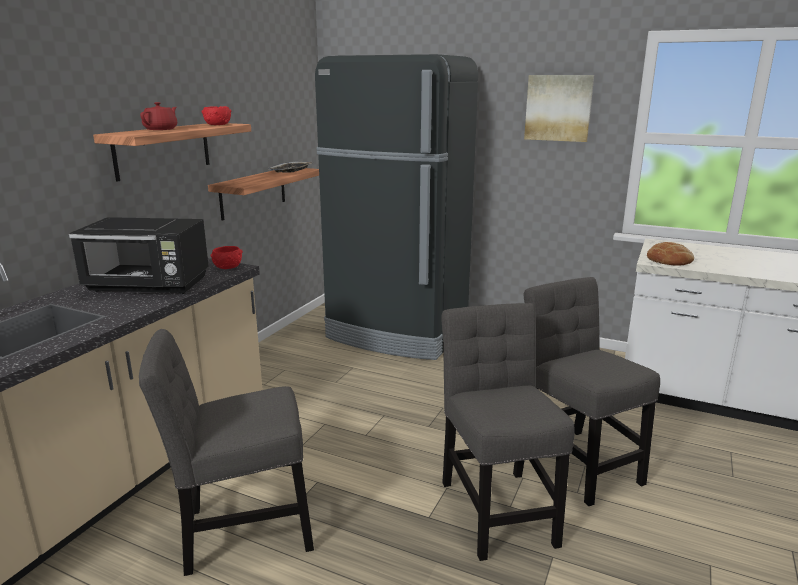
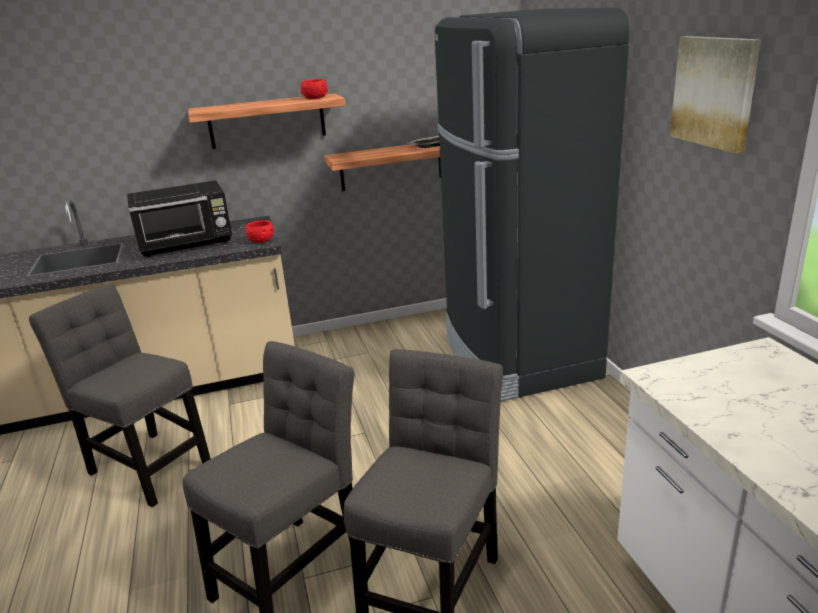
camera: 50 degrees right, 5 degrees up
black microwave [69,217,209,294] -> black microwave turned 75 degrees counterclockwise [127,180,232,257]
red teapot [140,102,177,130] -> none
bread [647,242,694,265] -> none

